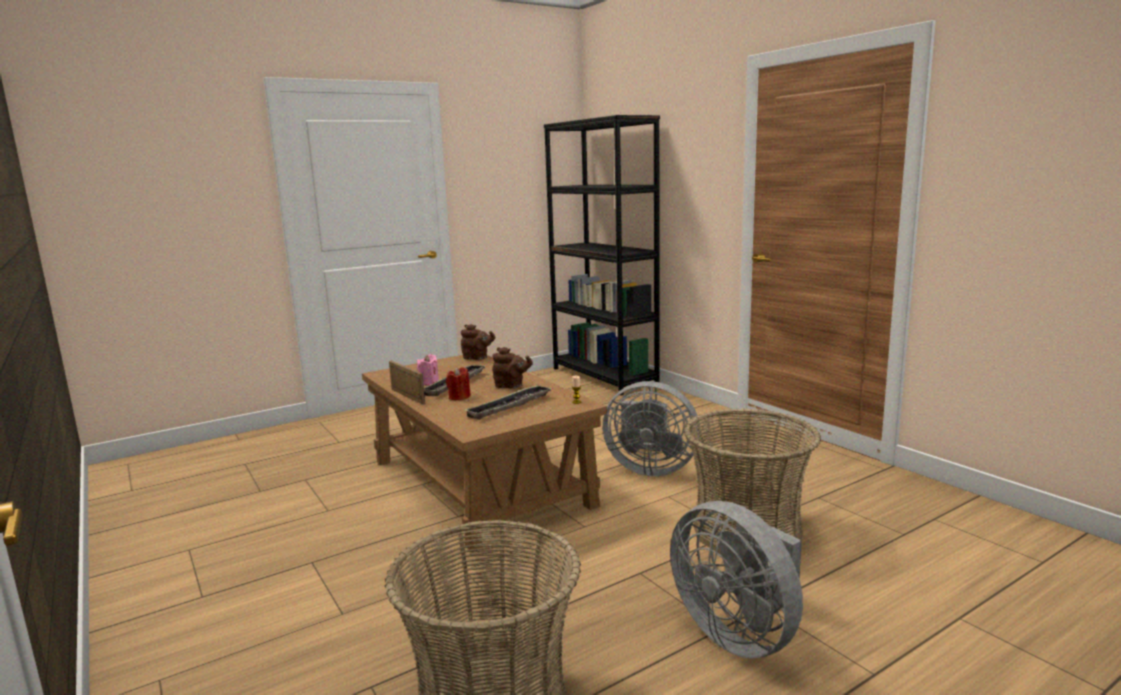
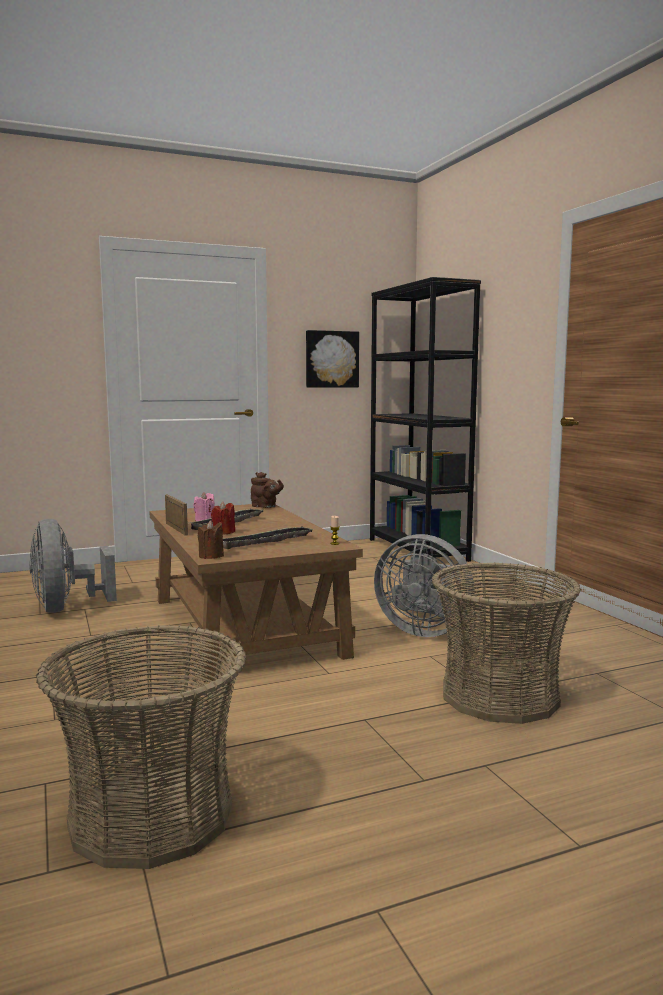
camera: 10 degrees right, 5 degrees down
brown teapot [492,347,533,389] -> none
grey fan [670,501,803,659] -> grey fan moved to [29,519,117,613]
none -> brown candle [198,520,224,559]
none -> picture [306,330,359,388]

